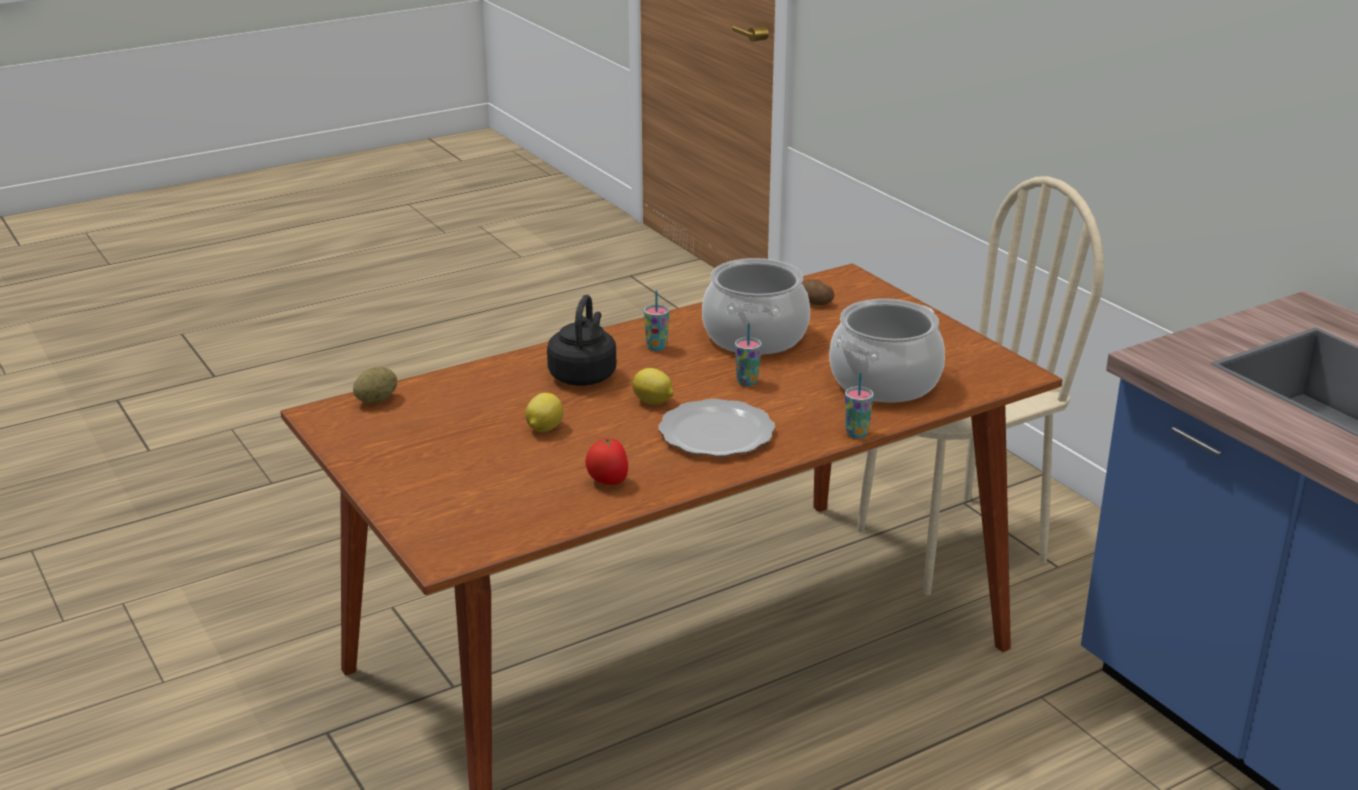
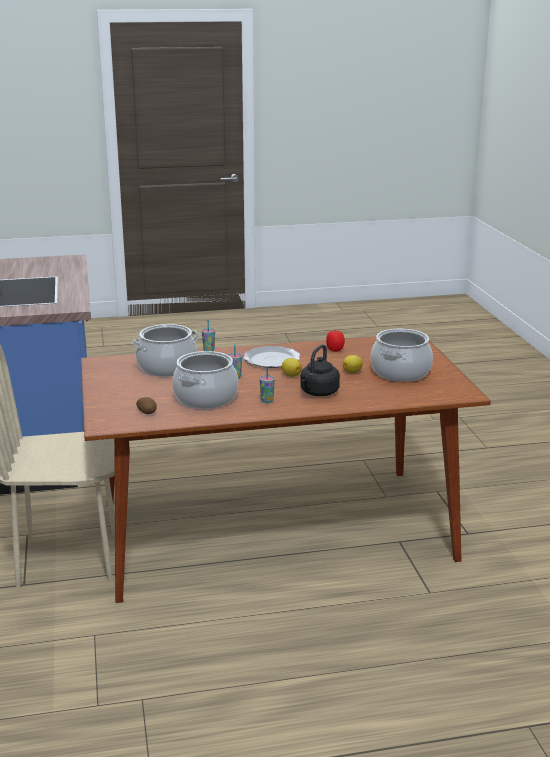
camera: 160 degrees left, 5 degrees down
potato [353,367,397,403] -> none
none -> cooking pot [371,329,433,382]

